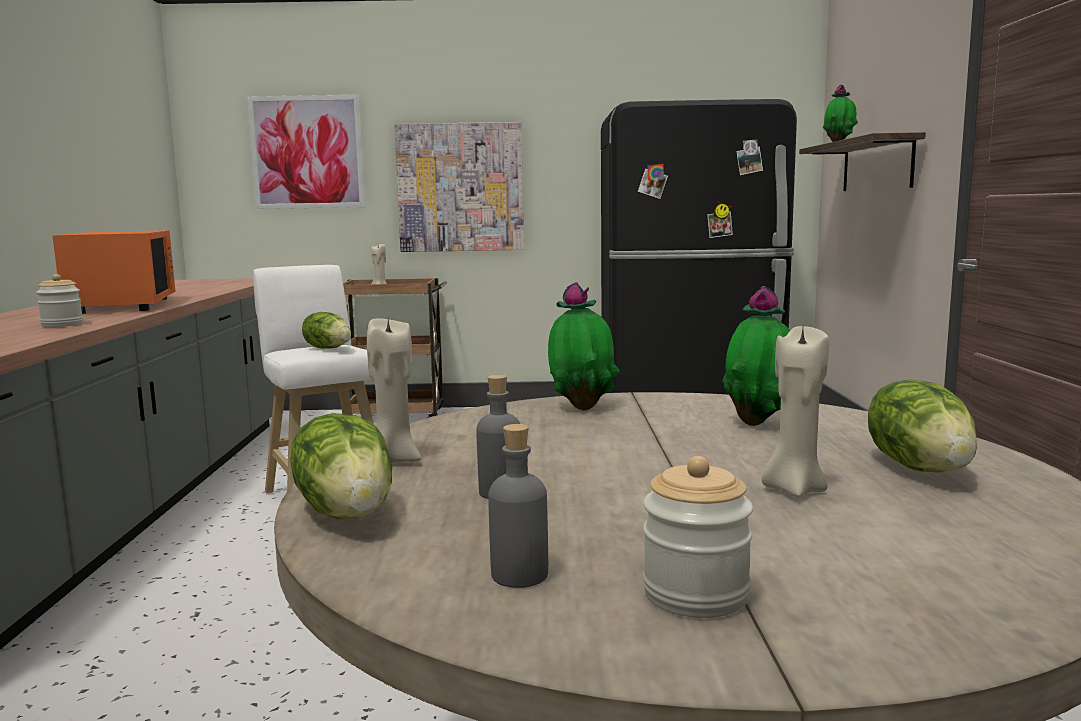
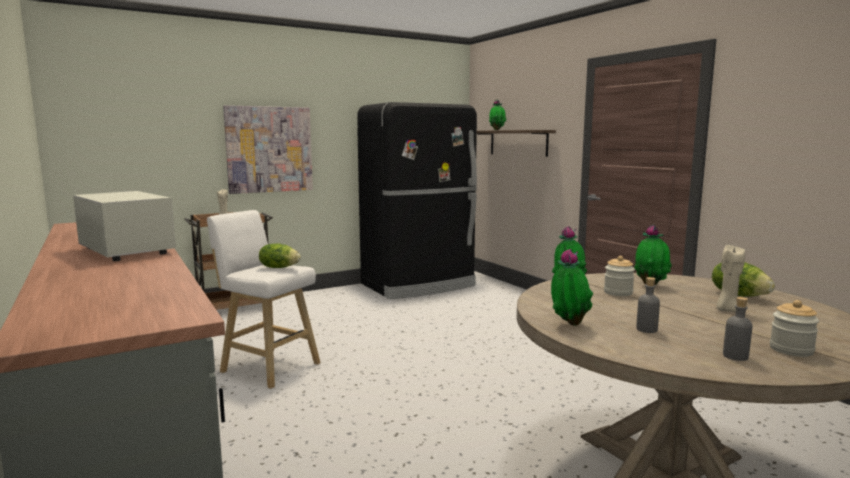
camera: 30 degrees left, 0 degrees up
jar [36,274,83,327] -> jar moved to [604,256,635,296]
orange microwave [52,230,175,314] -> white microwave [73,191,176,261]
picture [247,95,365,209] -> none
lettuce [290,413,392,519] -> none
beige candle [367,318,422,463] -> potted plant [551,249,593,326]

